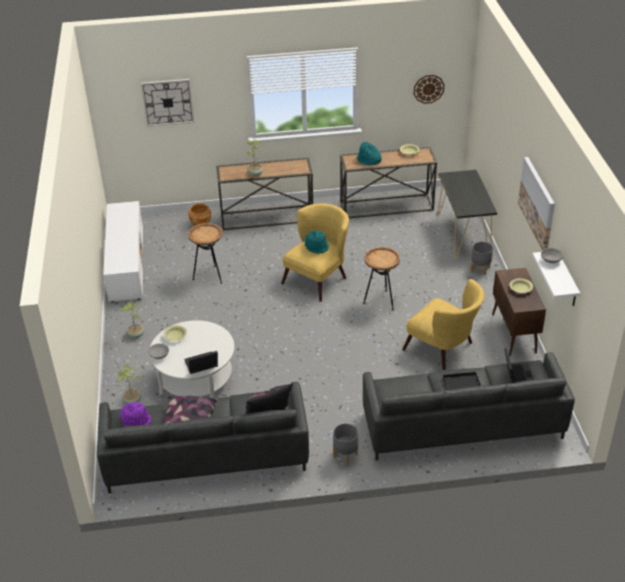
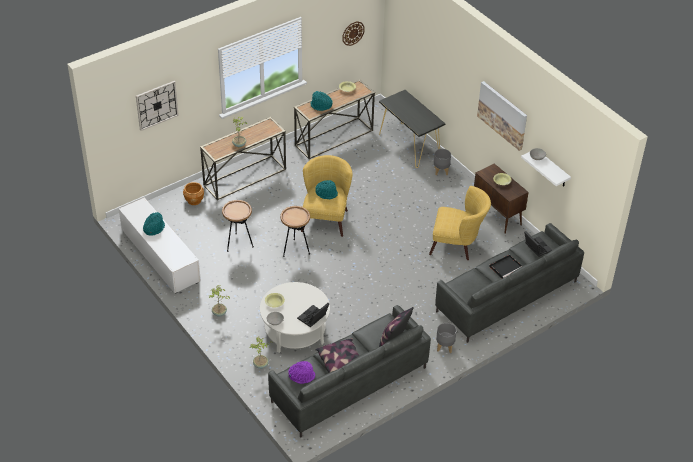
camera: 30 degrees left, 5 degrees up
brown side table [363,247,400,310] -> brown side table moved to [280,206,310,257]
none -> turquoise hat [143,212,165,236]

